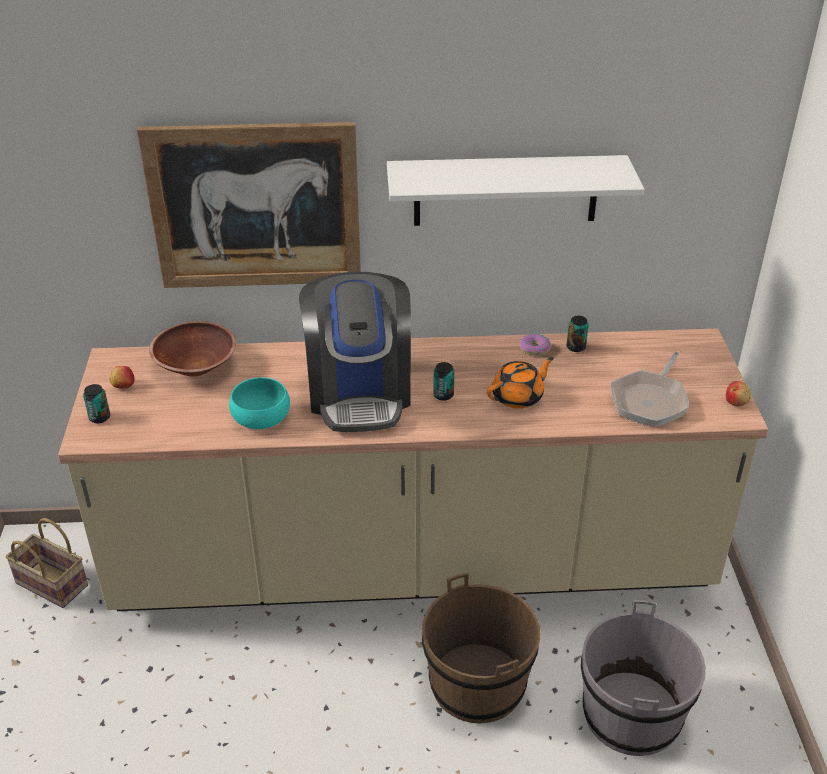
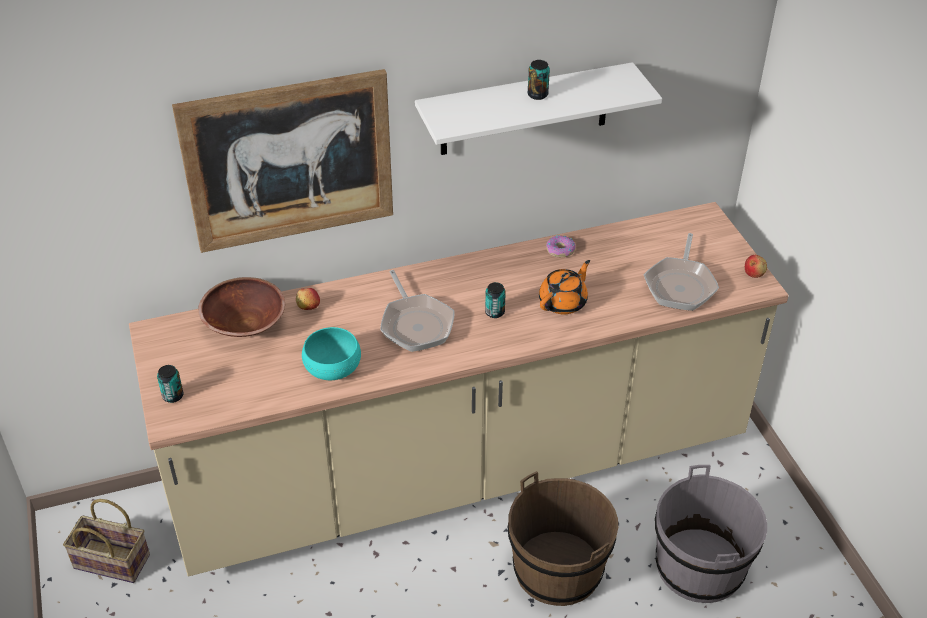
camera: 15 degrees left, 5 degrees up
apple [110,366,134,389] -> apple moved to [296,288,320,310]
coffee machine [299,272,411,432] -> frying pan [380,270,455,352]
can [566,316,589,352] -> can moved to [528,60,550,100]

